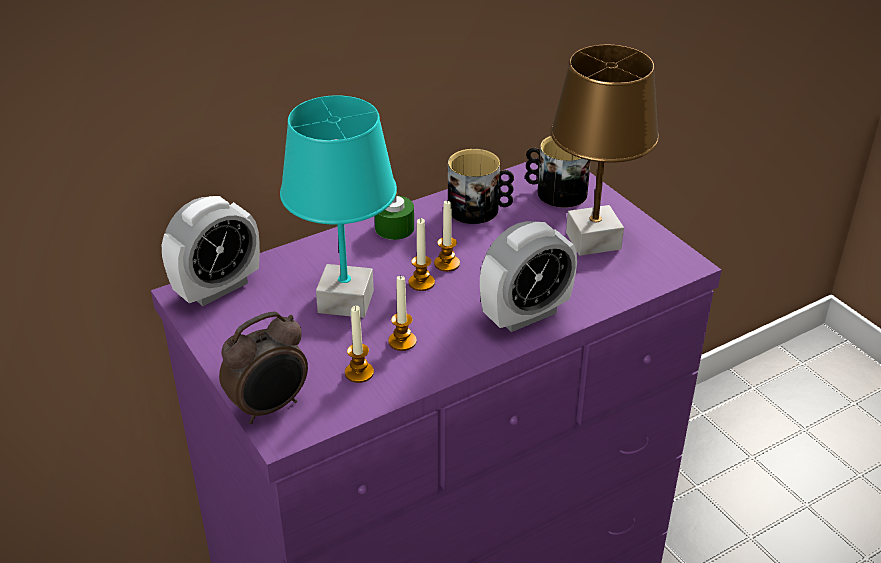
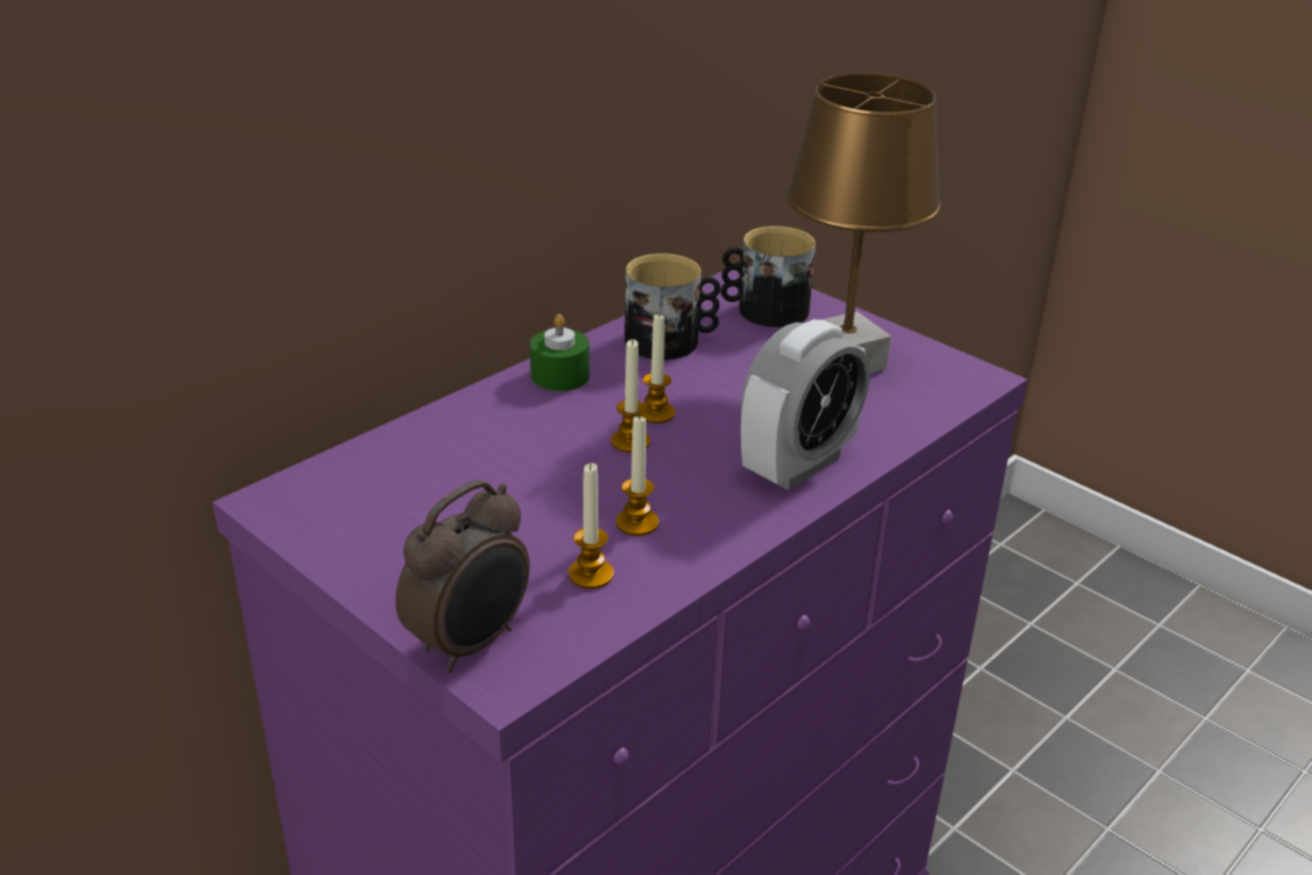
camera: 15 degrees left, 5 degrees down
alarm clock [162,196,260,306] -> none
turquoise table lamp [280,95,397,318] -> none

